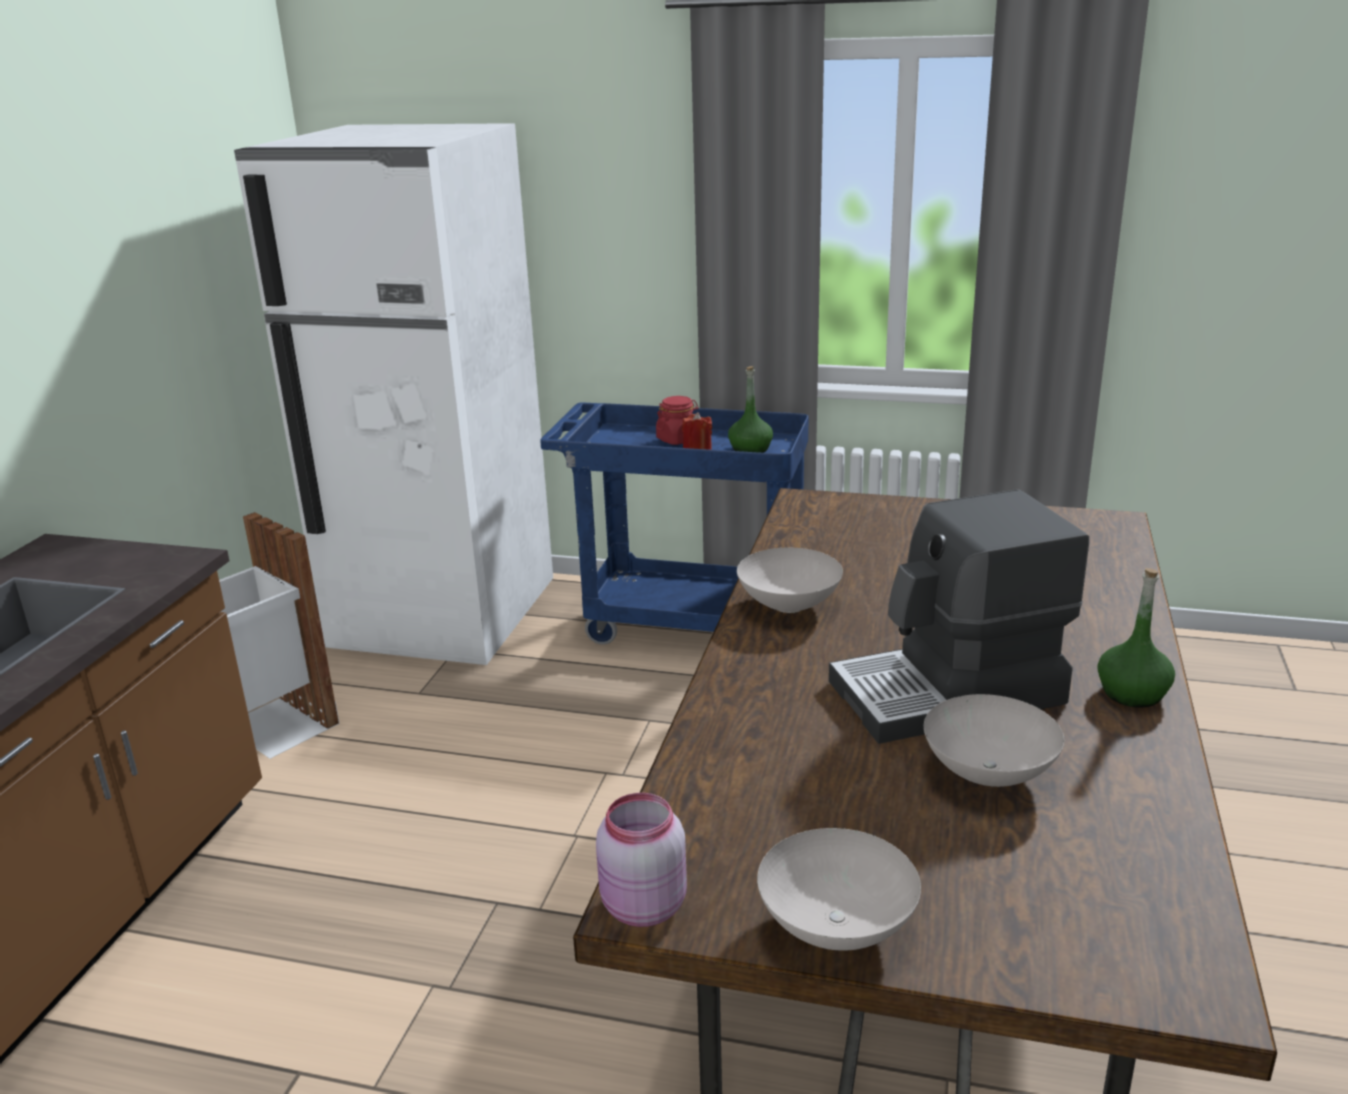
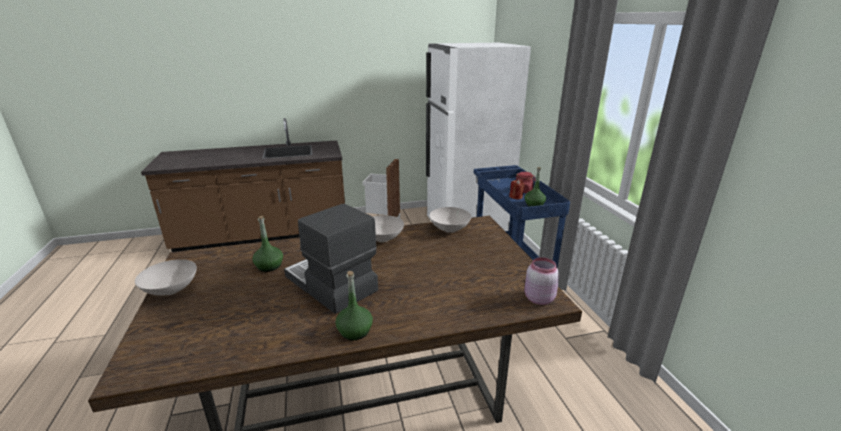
camera: 60 degrees right, 0 degrees up
pink jar [596,793,687,927] -> pink jar moved to [524,257,559,305]
white bowl [924,694,1064,787] -> white bowl moved to [429,207,471,233]
none -> green bottle [252,216,283,272]

